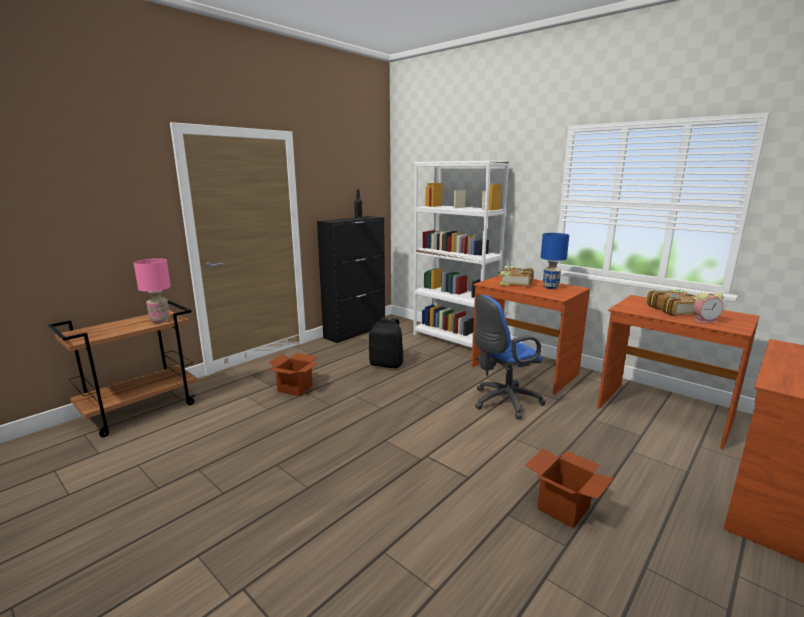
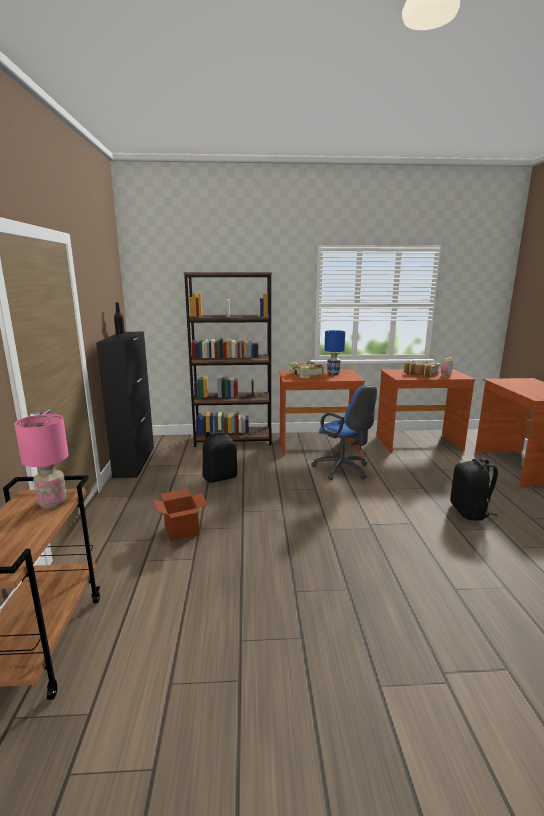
camera: 45 degrees left, 0 degrees up
white bookcase [413,160,510,348] -> brown bookcase [184,272,272,447]
blue office chair [475,295,546,419] -> blue office chair turned 60 degrees counterclockwise [311,385,377,480]
cardboard box [525,448,614,529] -> black backpack [450,458,498,520]

